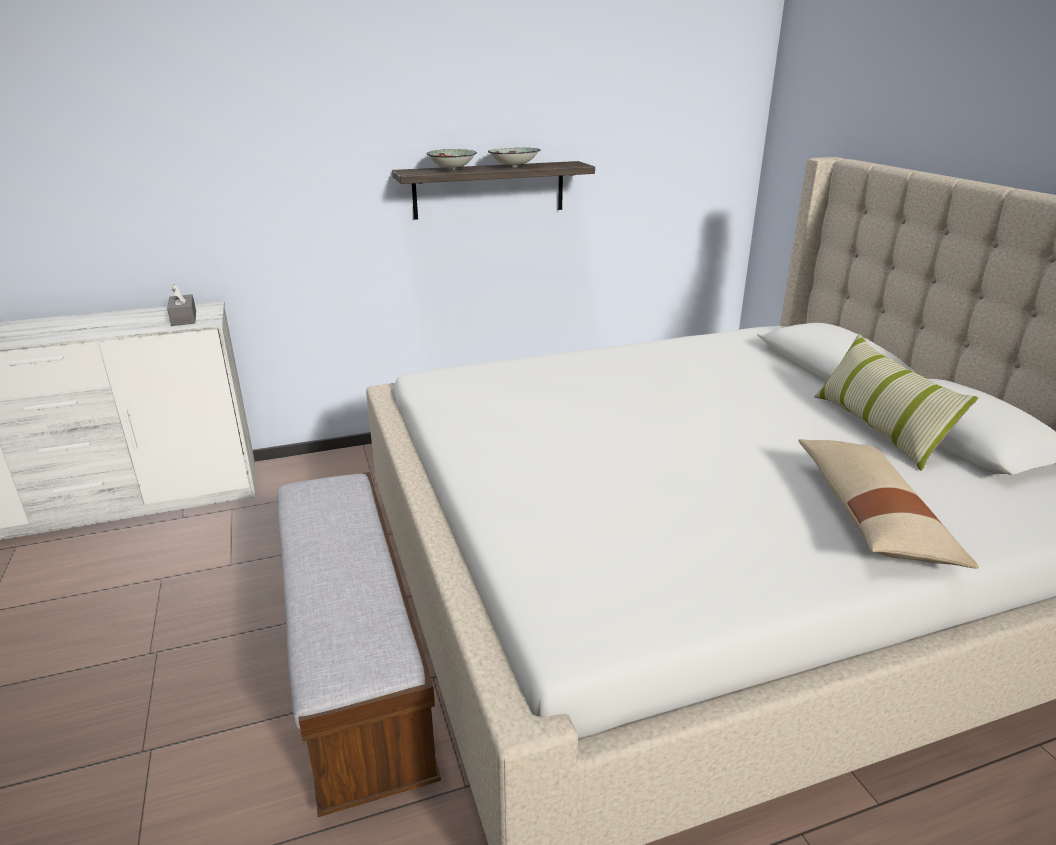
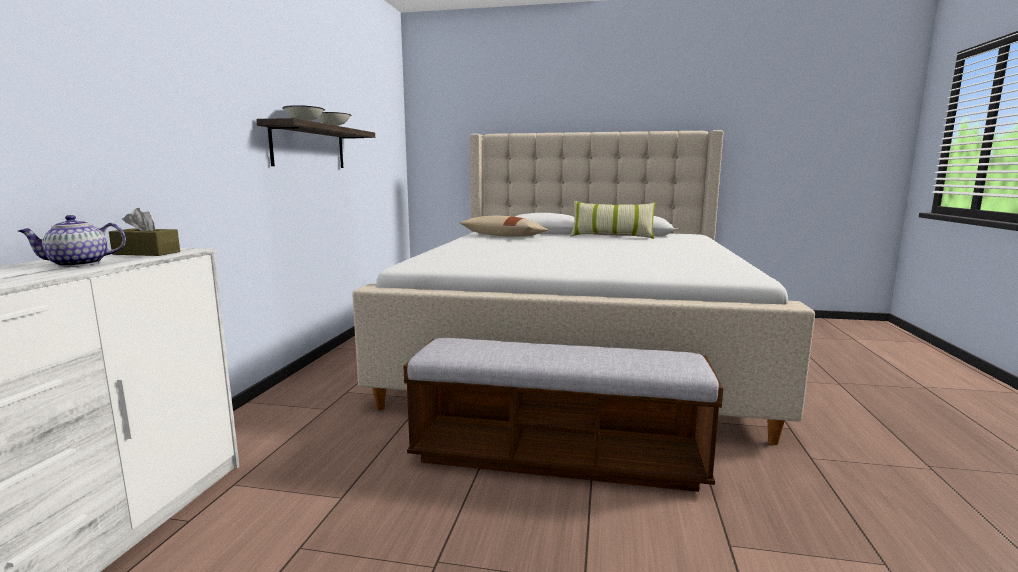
camera: 60 degrees left, 15 degrees down
grey tissue box [167,284,196,326] -> brown tissue box [109,208,180,256]
beige pillow [798,439,979,569] -> beige pillow moved to [459,215,548,237]
none -> teapot [18,215,126,267]

